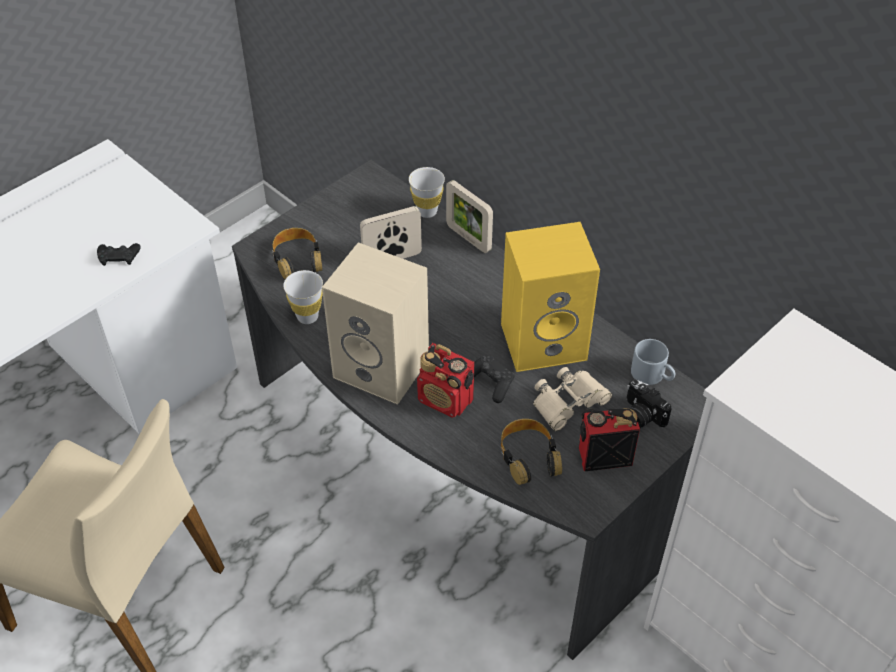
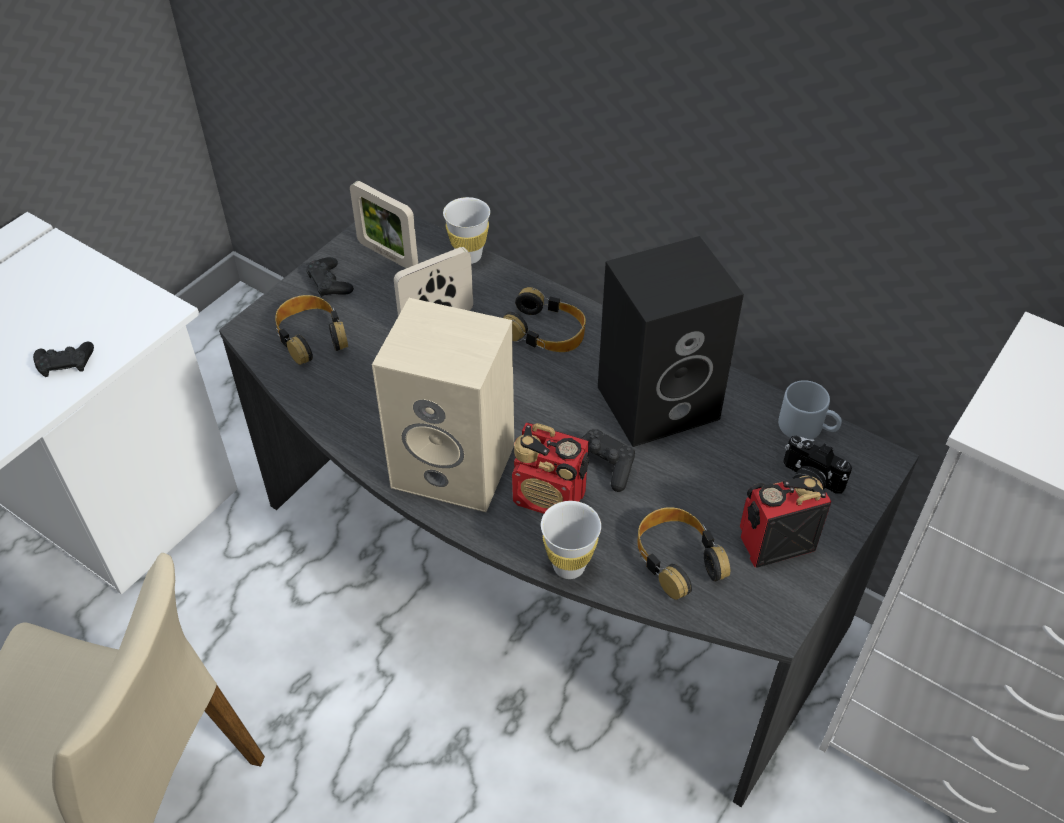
camera: 10 degrees left, 0 degrees up
white cup [283,270,323,324] -> white cup moved to [541,501,601,579]
picture frame [446,180,493,253] -> picture frame moved to [350,181,418,268]
yellow speaker [501,222,600,372] -> black speaker [598,236,744,447]
beige binoculars [533,367,612,431] -> none
none -> black game controller [306,257,354,297]
none -> headphones [503,287,586,352]

